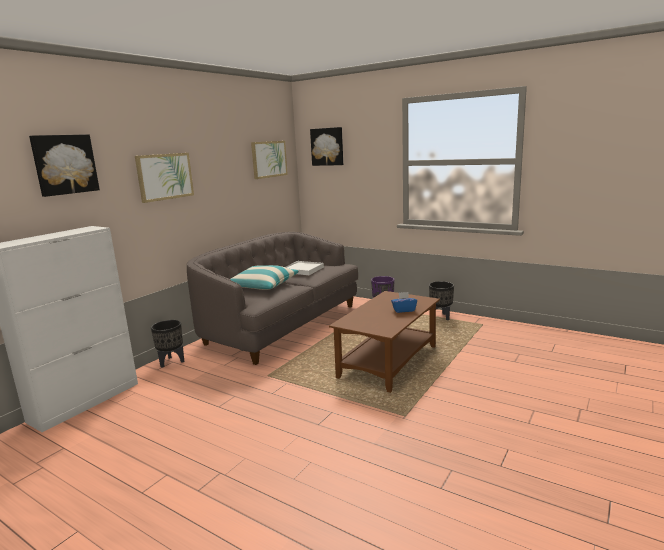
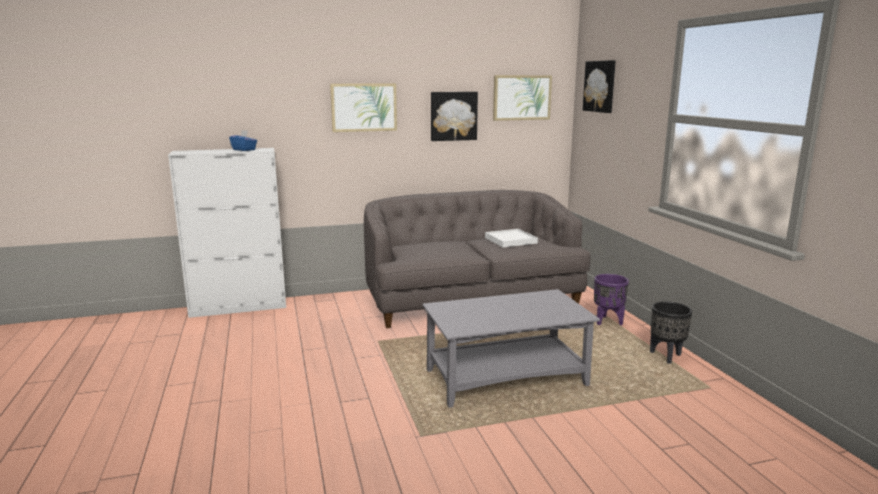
camera: 40 degrees right, 0 degrees up
picture [29,134,100,197] -> picture moved to [431,92,478,141]
black planter [151,320,184,368] -> none
pillow [230,265,299,290] -> none
brown coffee table [329,291,440,393] -> grey coffee table [422,289,600,408]
blue tissue box [391,292,417,313] -> blue tissue box moved to [229,130,257,151]

